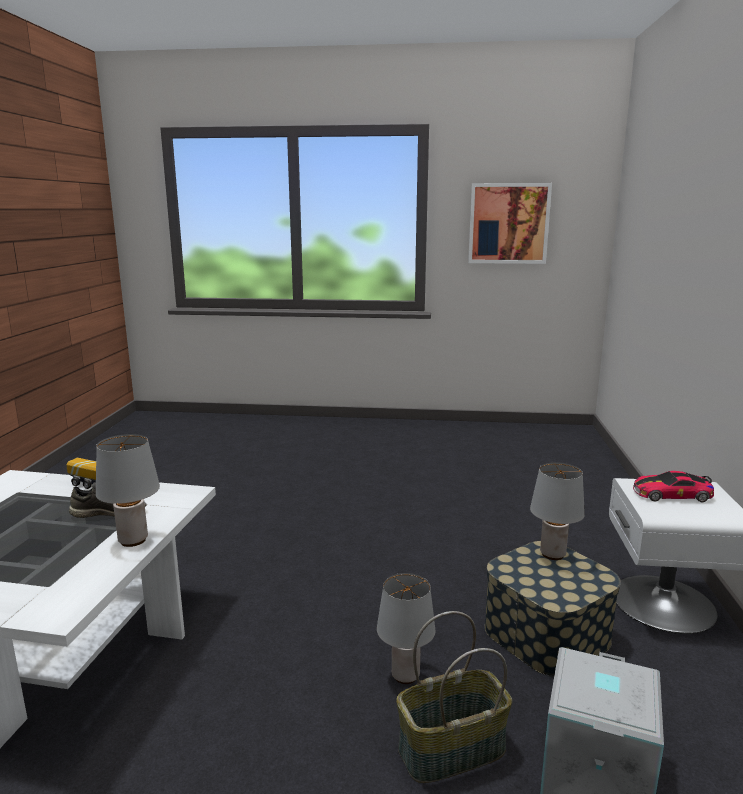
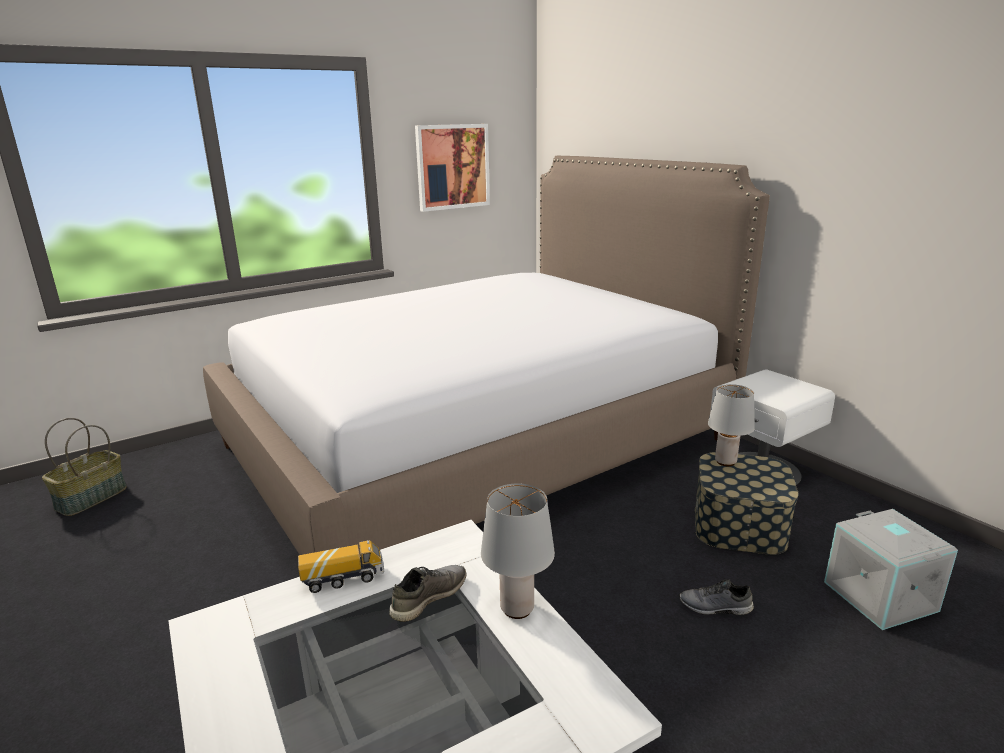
camera: 40 degrees left, 5 degrees up
grey table lamp [377,573,435,684] -> grey shoe [679,579,754,615]
basket [396,611,512,783] -> basket moved to [42,418,127,516]
toy car [633,471,714,502] -> none
none -> bed [203,156,770,556]

